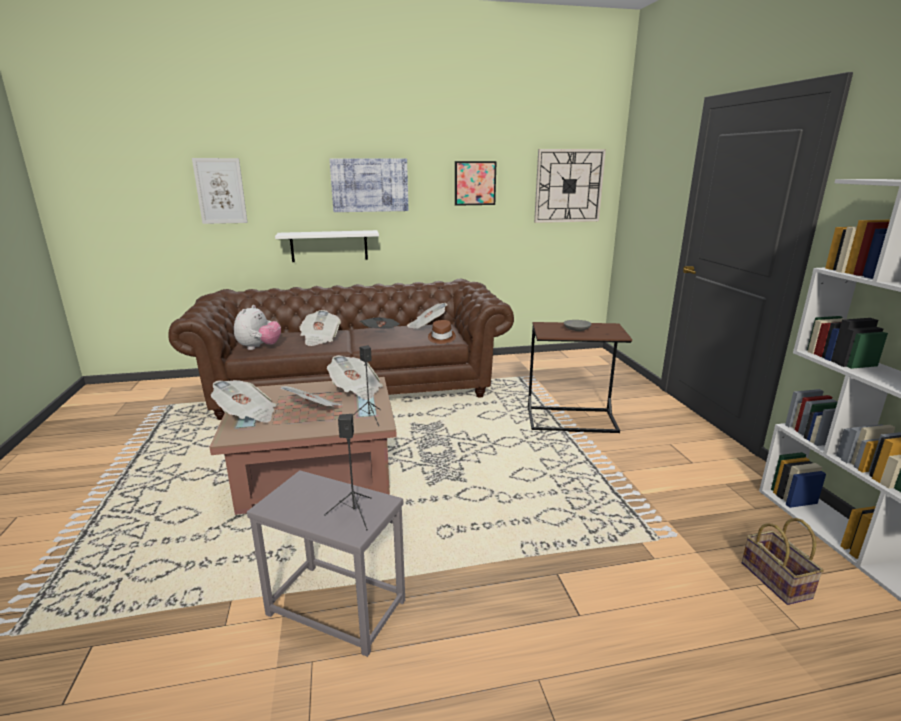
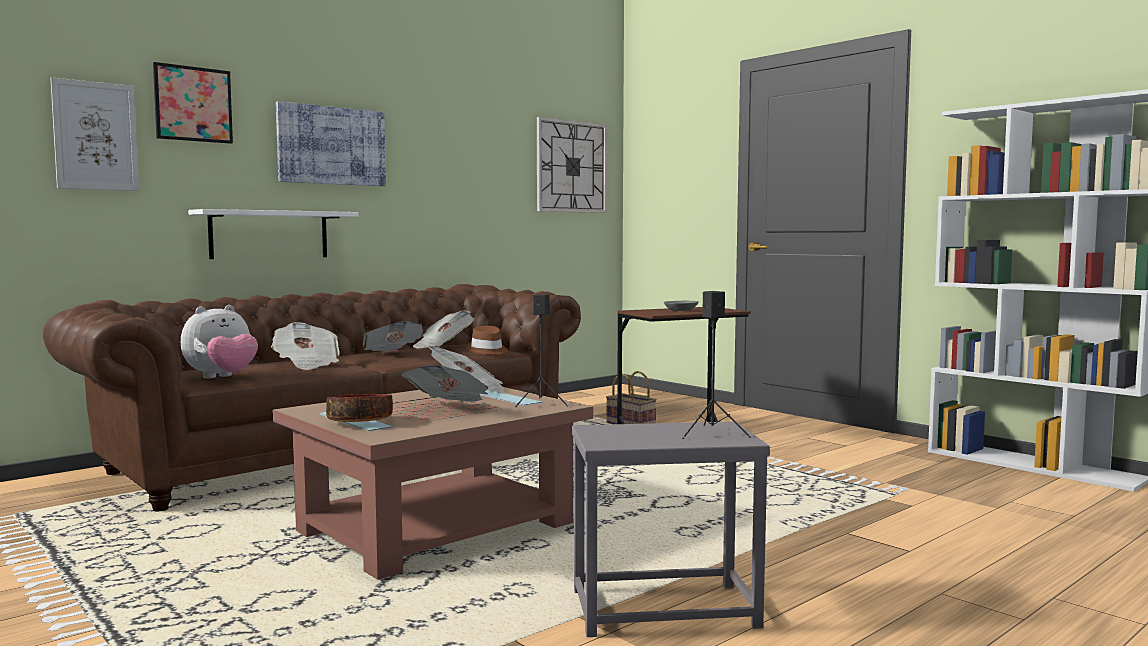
camera: 30 degrees left, 15 degrees down
newspaper [211,380,276,423] -> bowl [326,394,393,422]
plush toy [234,305,281,350] -> plush toy turned 60 degrees clockwise [181,305,258,379]
picture [455,161,497,206] -> picture moved to [153,62,233,144]
basket [742,518,824,605] -> basket moved to [606,371,657,424]

